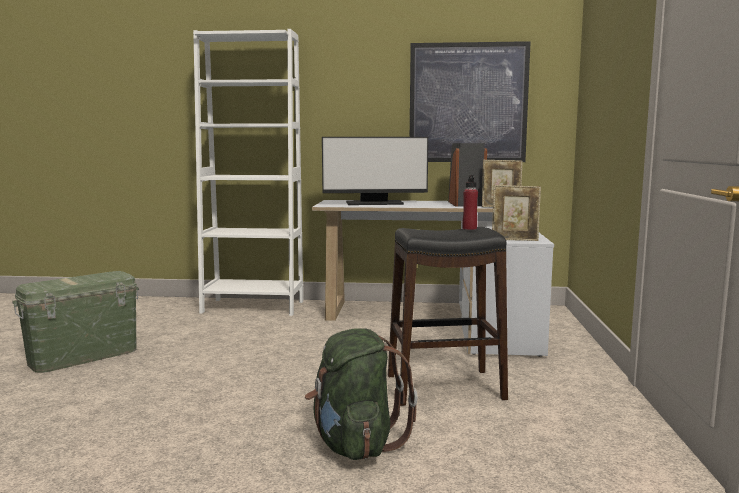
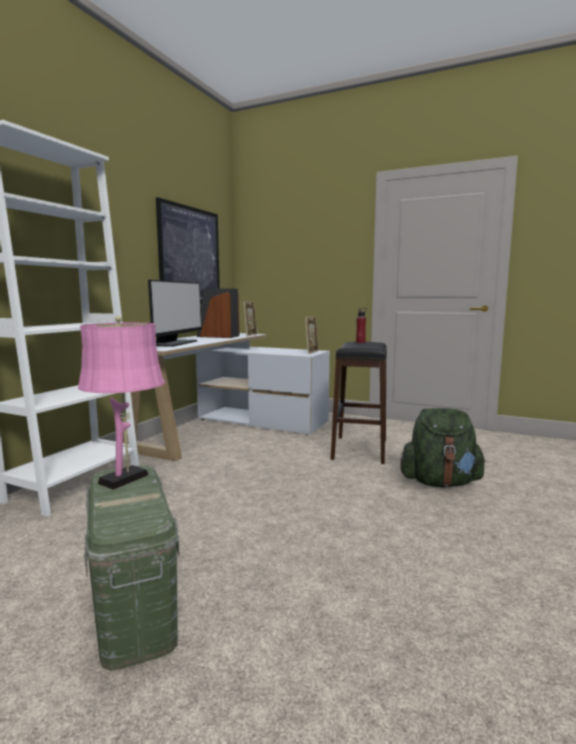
camera: 70 degrees left, 0 degrees up
none -> pink table lamp [78,316,165,490]

